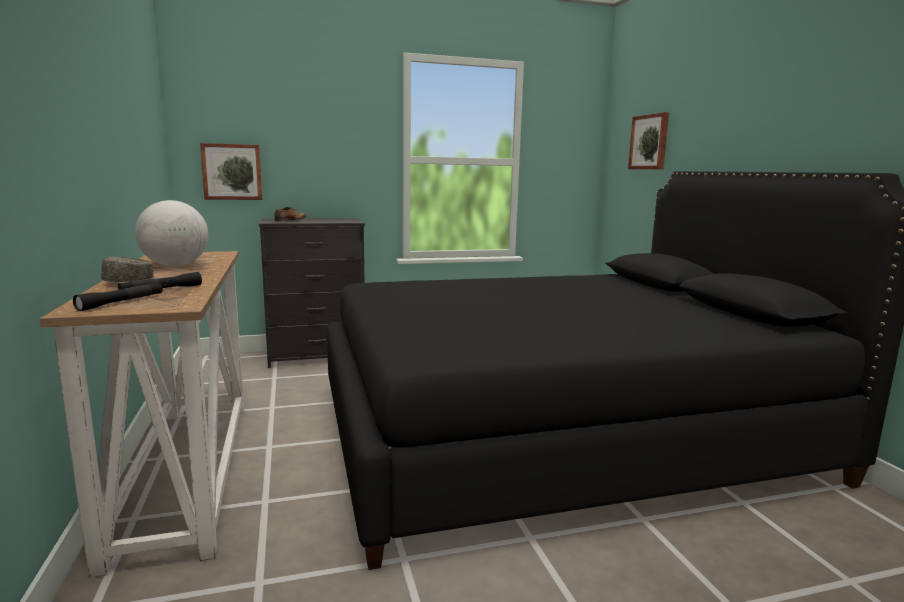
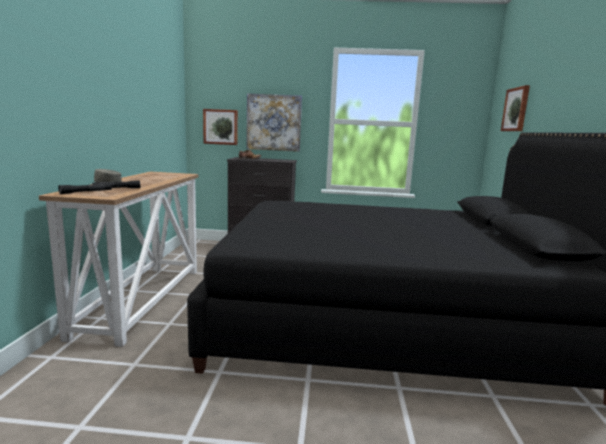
camera: 20 degrees right, 0 degrees up
globe [135,200,208,266] -> none
none -> picture [246,93,302,152]

